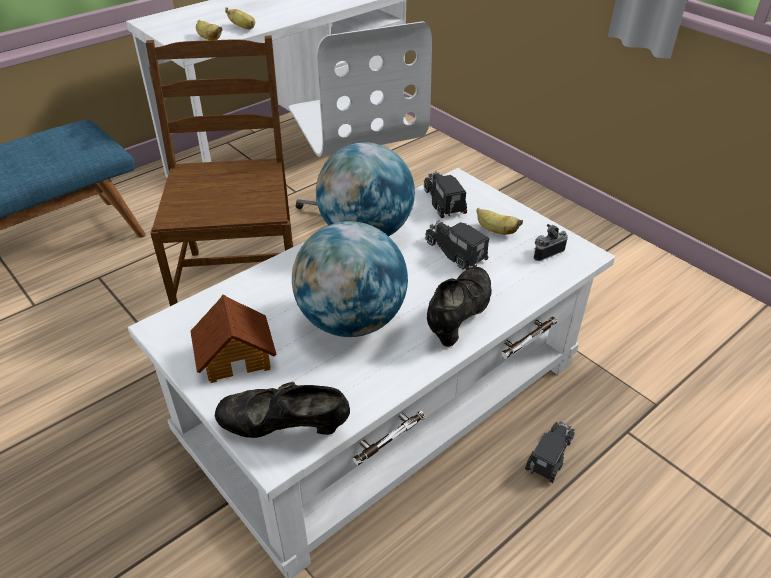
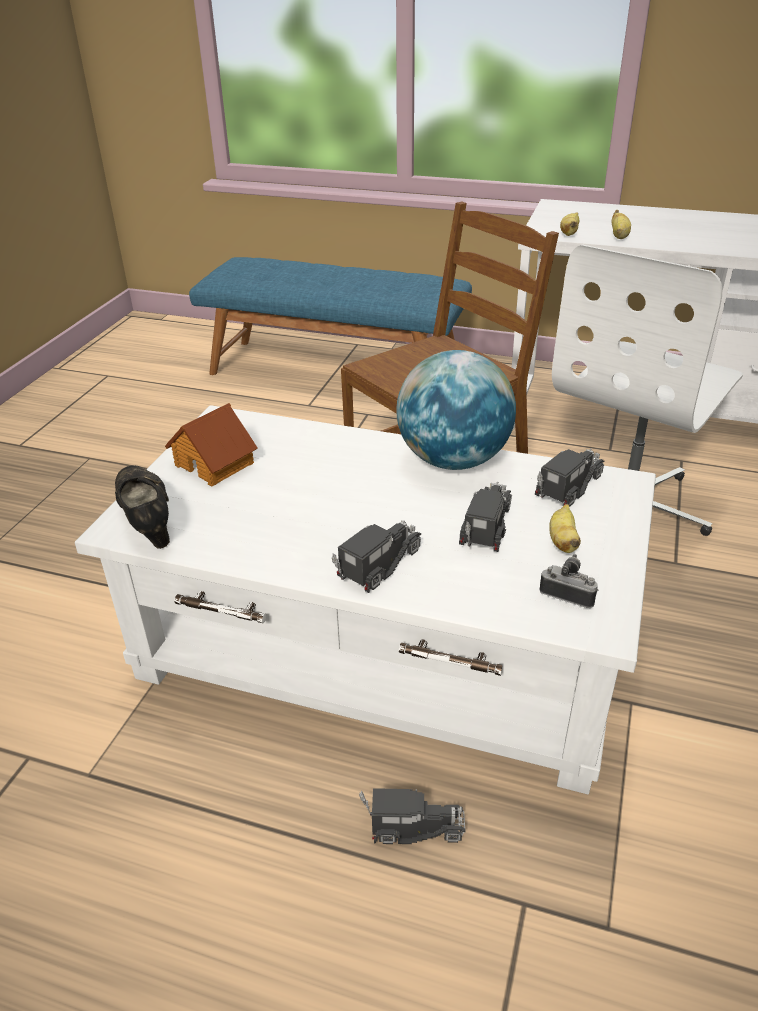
camera: 60 degrees right, 5 degrees down
globe [292,221,408,337] -> none
black shoe [427,267,492,347] -> toy truck [332,520,421,593]

